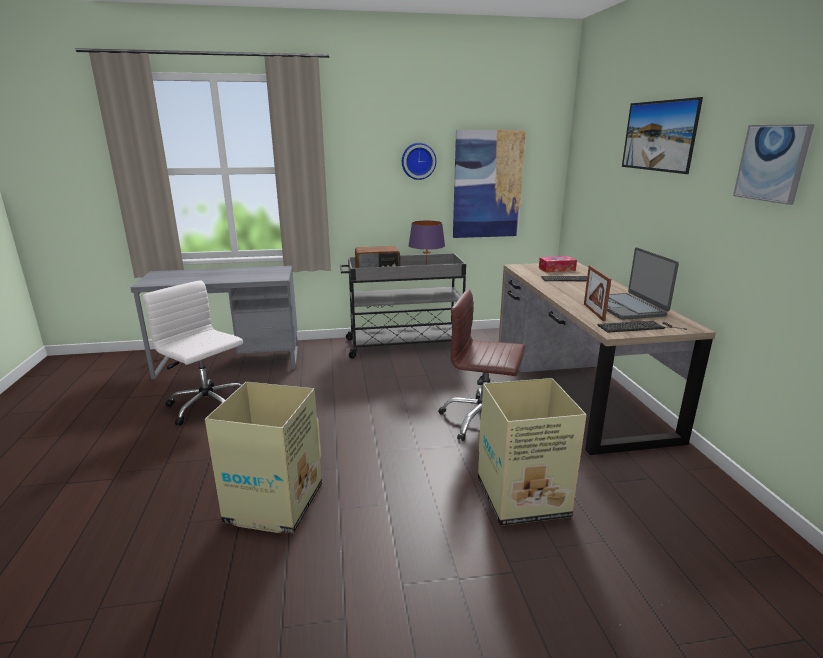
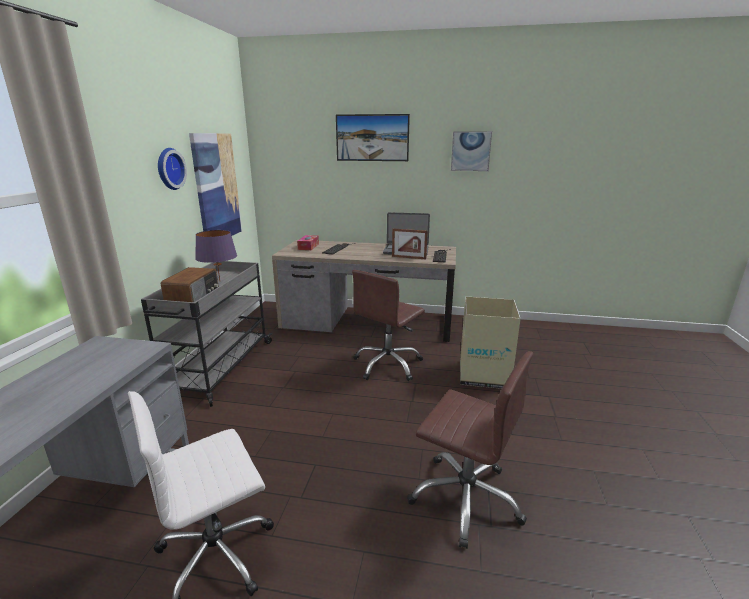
camera: 70 degrees left, 0 degrees up
cardboard box [205,382,322,534] -> brown office chair [407,351,533,549]

